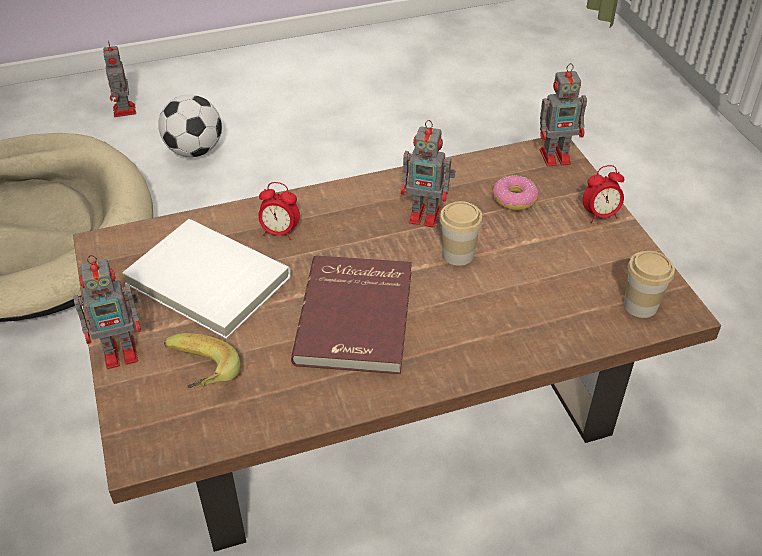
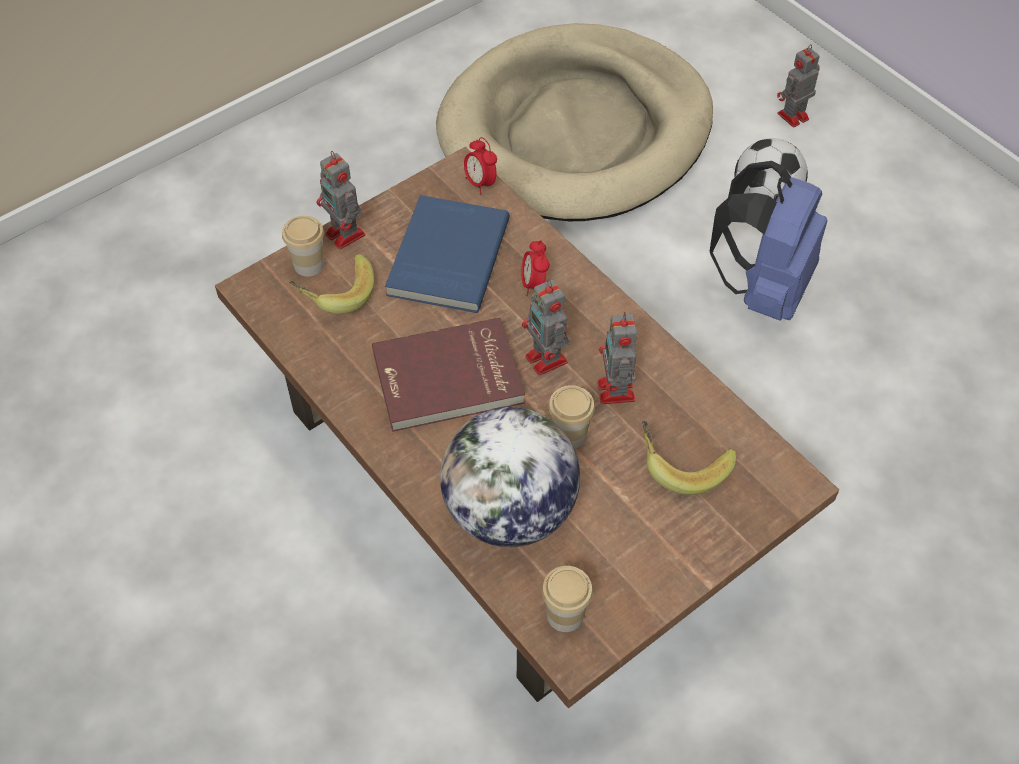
camera: 70 degrees right, 10 degrees up
white book [122,219,291,339] -> blue book [385,195,510,313]
donut [493,175,539,211] -> banana [642,421,736,495]
toy robot [540,63,587,167] -> toy robot moved to [522,279,570,376]
alarm clock [583,165,624,223] -> alarm clock moved to [464,137,497,195]
none -> cup [282,216,324,277]
none -> globe [440,407,580,547]
none -> blue backpack [710,161,827,321]

